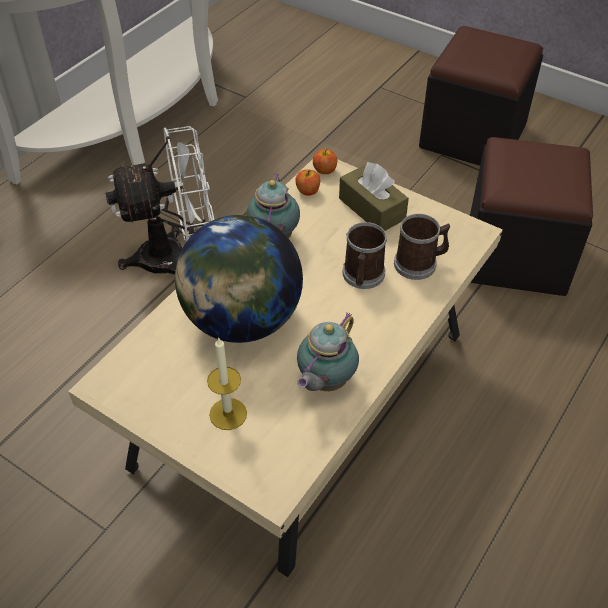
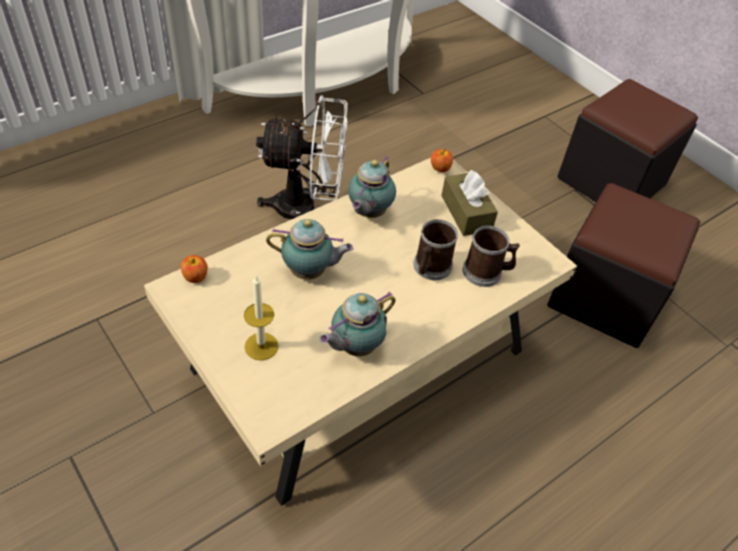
camera: 15 degrees right, 0 degrees up
globe [175,215,303,343] -> teapot [266,219,353,280]
apple [296,169,320,196] -> apple moved to [181,255,208,283]

